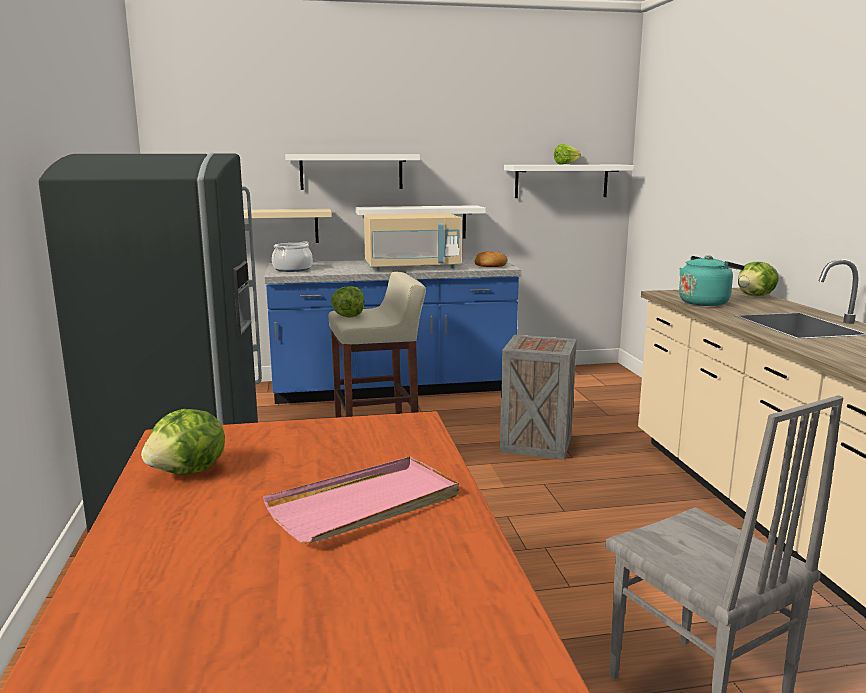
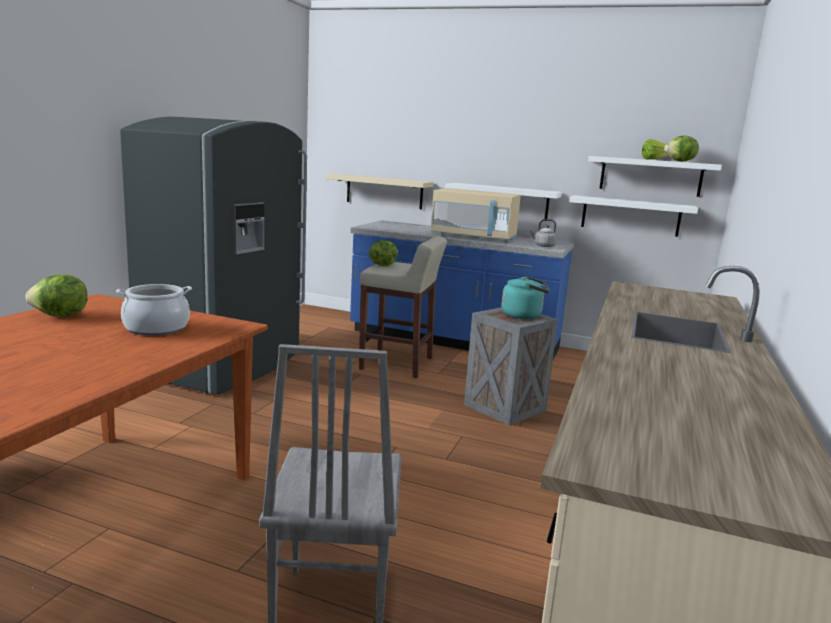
camera: 30 degrees right, 0 degrees up
pink tray [263,457,459,544] -> none
cooking pot [272,241,313,272] -> cooking pot moved to [116,284,192,336]
white shelf [285,154,420,190] -> white shelf moved to [569,195,698,237]
bread [475,251,508,267] -> grey kettle [530,219,557,247]
turquoise kettle [679,255,744,306] -> turquoise kettle moved to [501,276,549,319]
lettuce [738,262,779,296] -> lettuce moved to [664,136,699,162]

